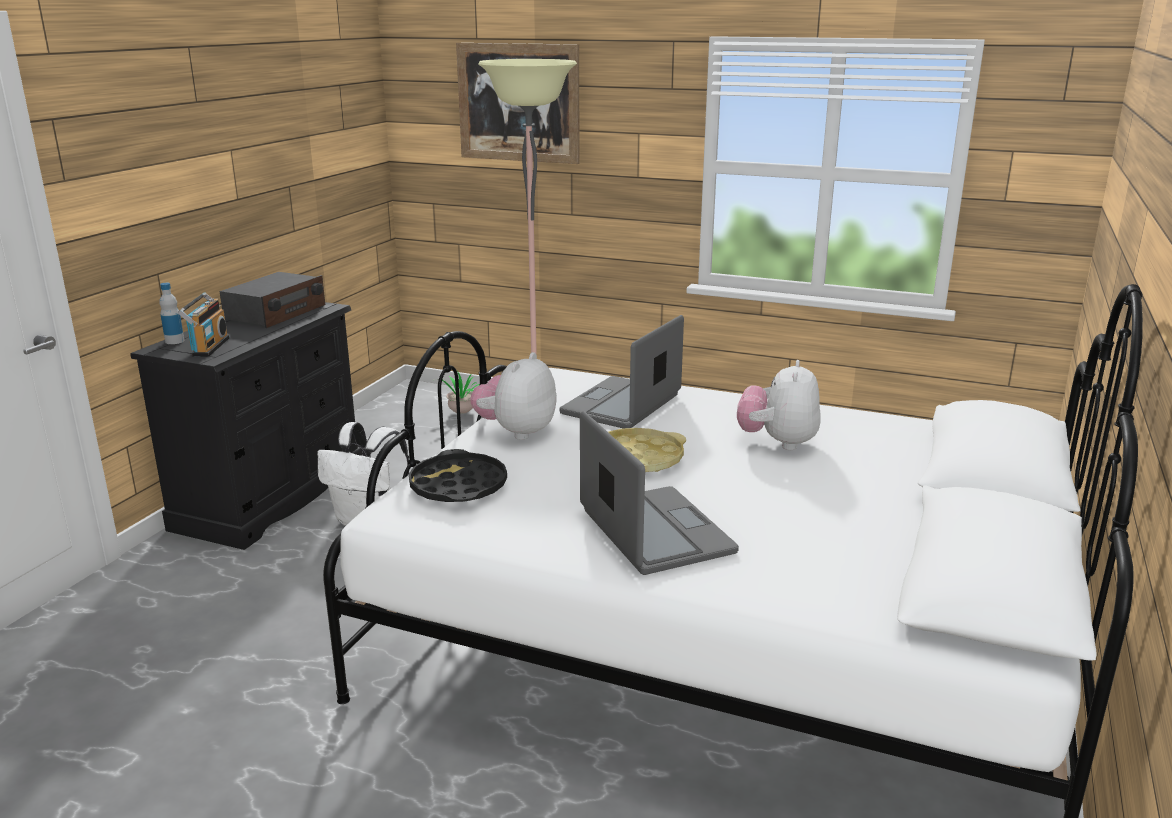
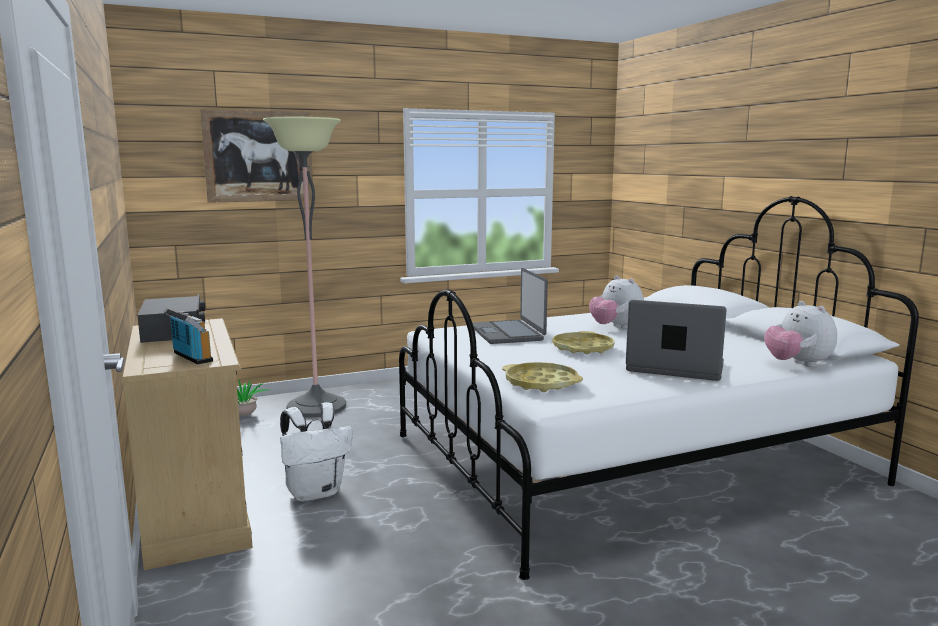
camera: 45 degrees left, 10 degrees down
black dresser [130,302,363,550] -> beige dresser [122,318,253,570]
bottle [159,283,185,344] -> none
black tray [409,449,507,502] -> yellow tray [502,362,583,392]
plush toy [470,352,556,440] -> plush toy moved to [764,301,837,367]

